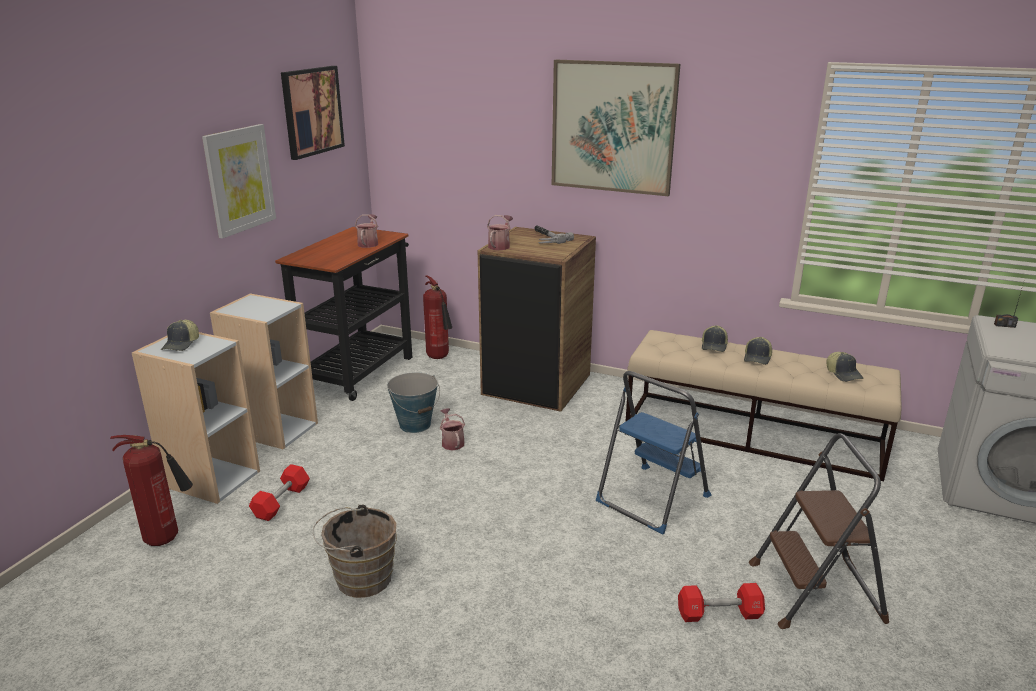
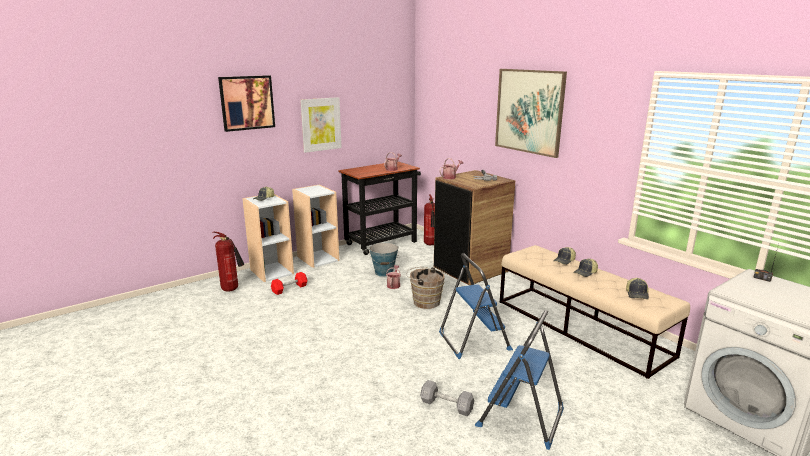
camera: 30 degrees right, 5 degrees down
picture [281,66,345,160] -> picture moved to [218,75,275,132]
brown bucket [313,504,397,598] -> brown bucket moved to [406,267,445,309]
red dumbbell [678,583,765,622] -> grey dumbbell [420,380,474,416]
brown step ladder [749,433,889,629] -> blue step ladder [475,310,564,450]

